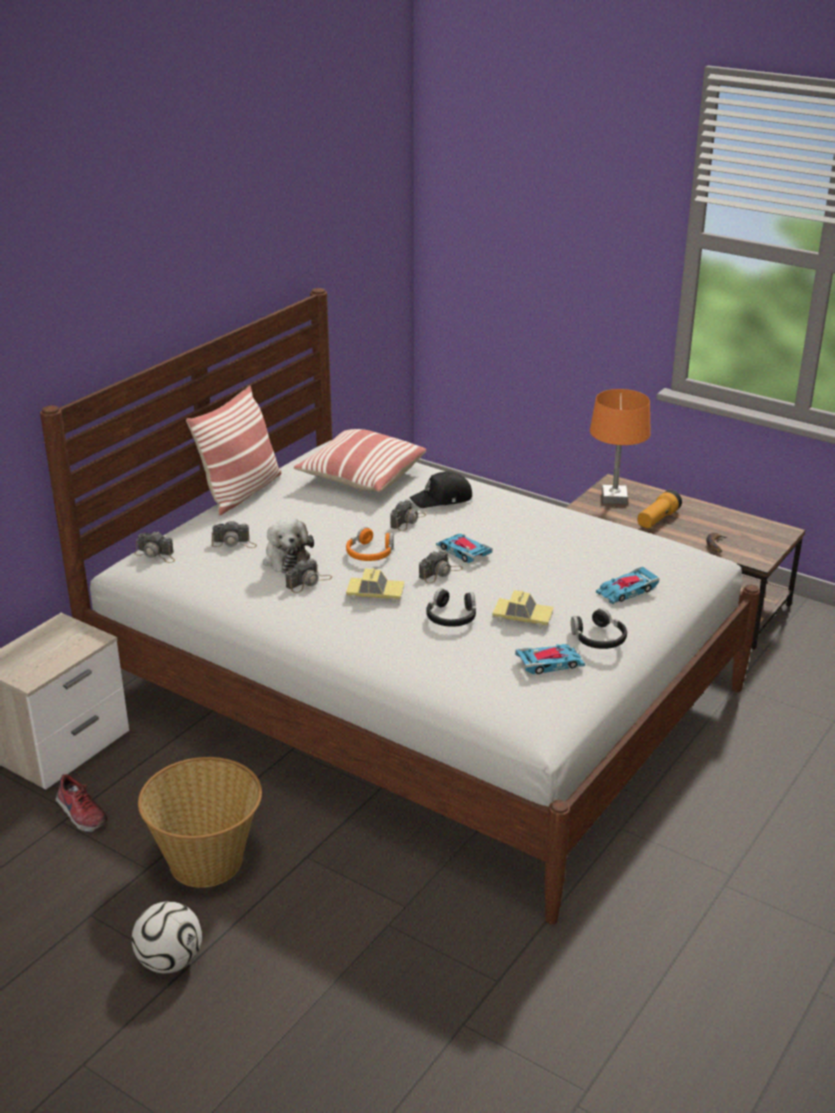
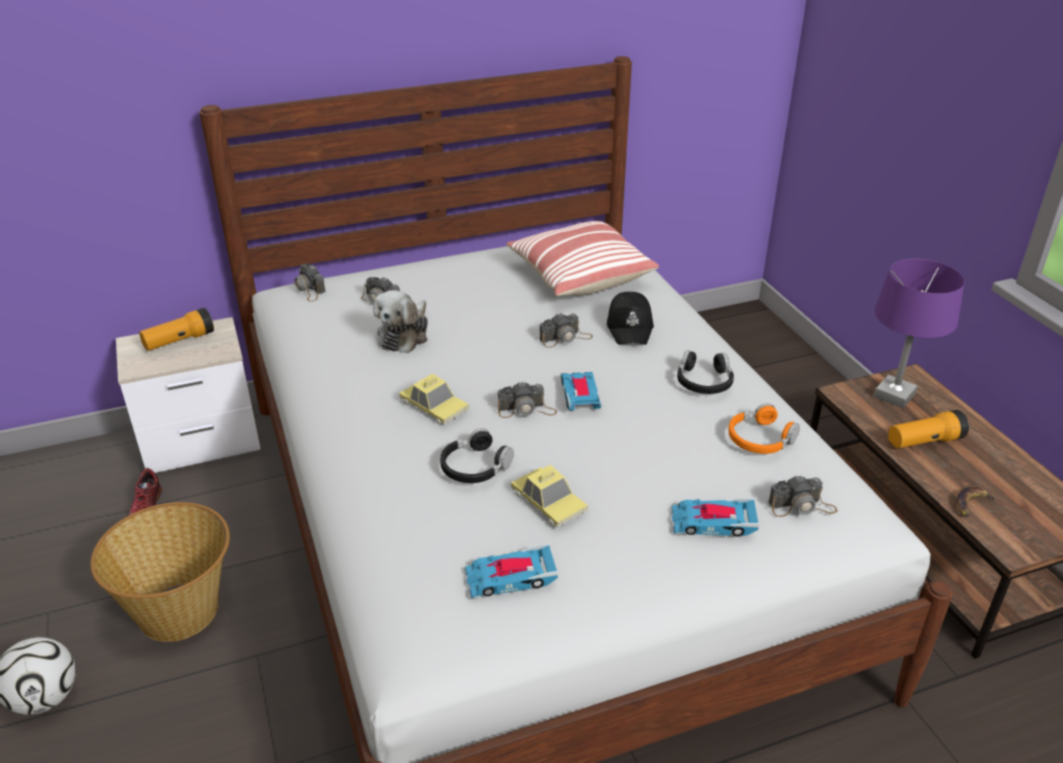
camera: 35 degrees right, 5 degrees up
pillow [186,385,281,515] -> none
camera [285,559,332,593] -> camera moved to [768,475,838,517]
orange headphones [346,527,394,561] -> orange headphones moved to [728,403,800,454]
black cap [409,471,472,508] -> black cap turned 105 degrees counterclockwise [607,292,654,345]
toy car [515,644,585,674] -> toy car turned 150 degrees clockwise [465,544,558,598]
black headphones [571,608,627,649] -> black headphones moved to [677,350,734,394]
orange table lamp [590,389,651,504] -> purple table lamp [874,259,964,408]
none -> flashlight [139,308,214,351]

